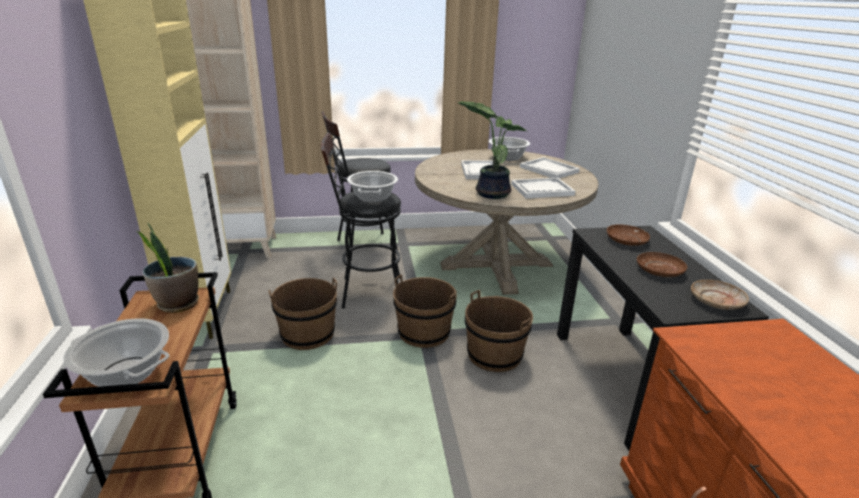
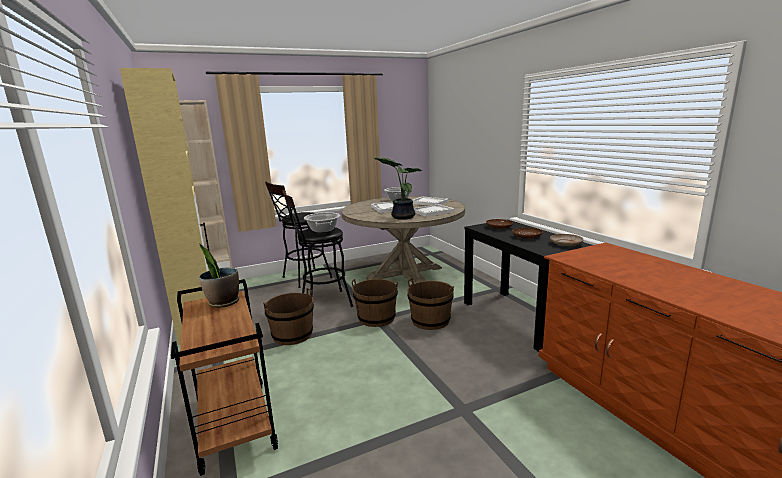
camera: 15 degrees left, 10 degrees down
cooking pot [63,318,169,387] -> none

